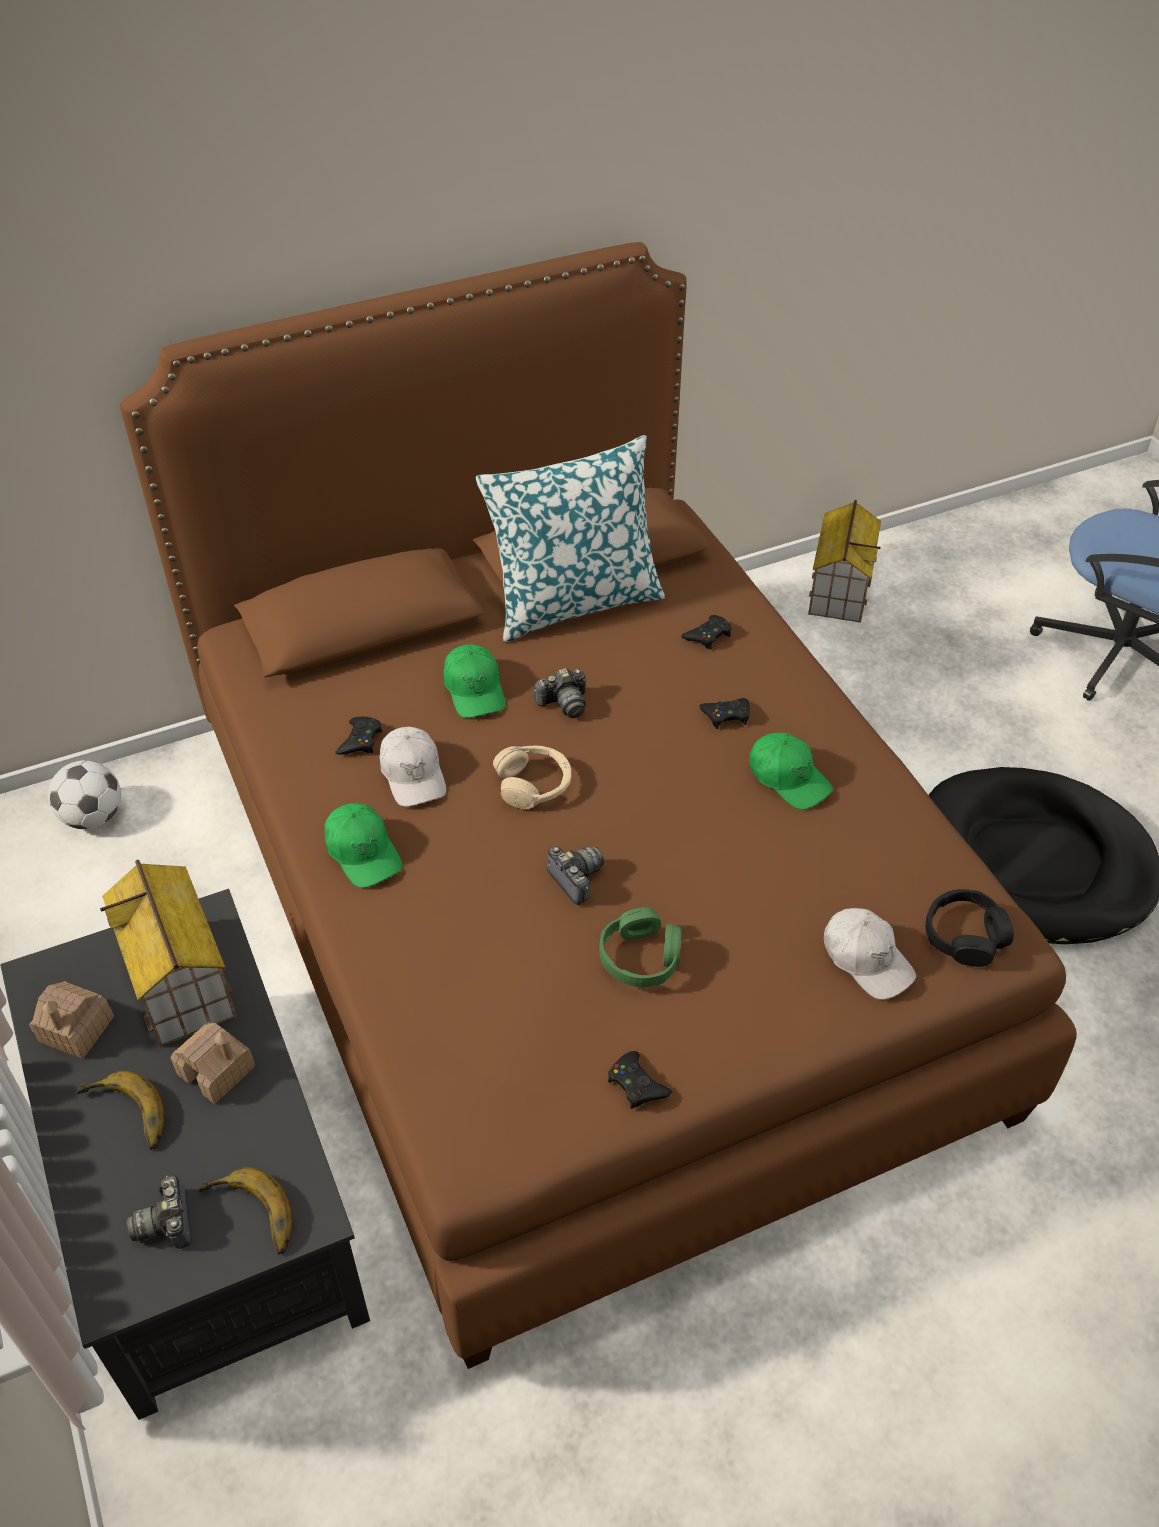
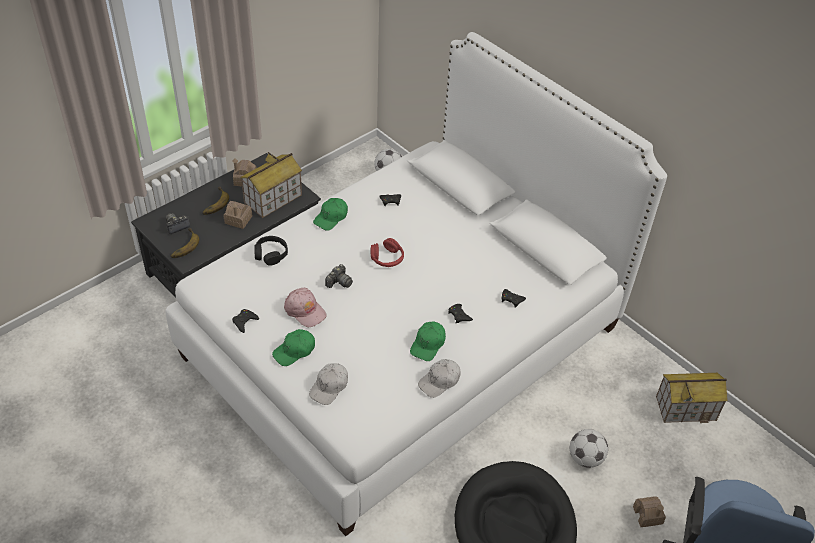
camera: 70 degrees right, 0 degrees up
brown bed [120,242,1077,1369] -> white bed [166,32,667,536]
white cap [380,727,446,807] -> white cap moved to [418,359,461,398]
green cap [444,644,505,718] -> green cap moved to [272,329,315,366]
pillow [476,435,665,642] -> none
beige headphones [493,746,571,809] -> red headphones [371,238,404,267]
camera [534,668,586,718] -> none
green headphones [599,907,682,987] -> pink cap [284,288,326,327]
black headphones [925,889,1014,967] -> black headphones moved to [254,236,288,266]
none -> football [570,429,608,468]
none -> toy house [633,496,666,527]

